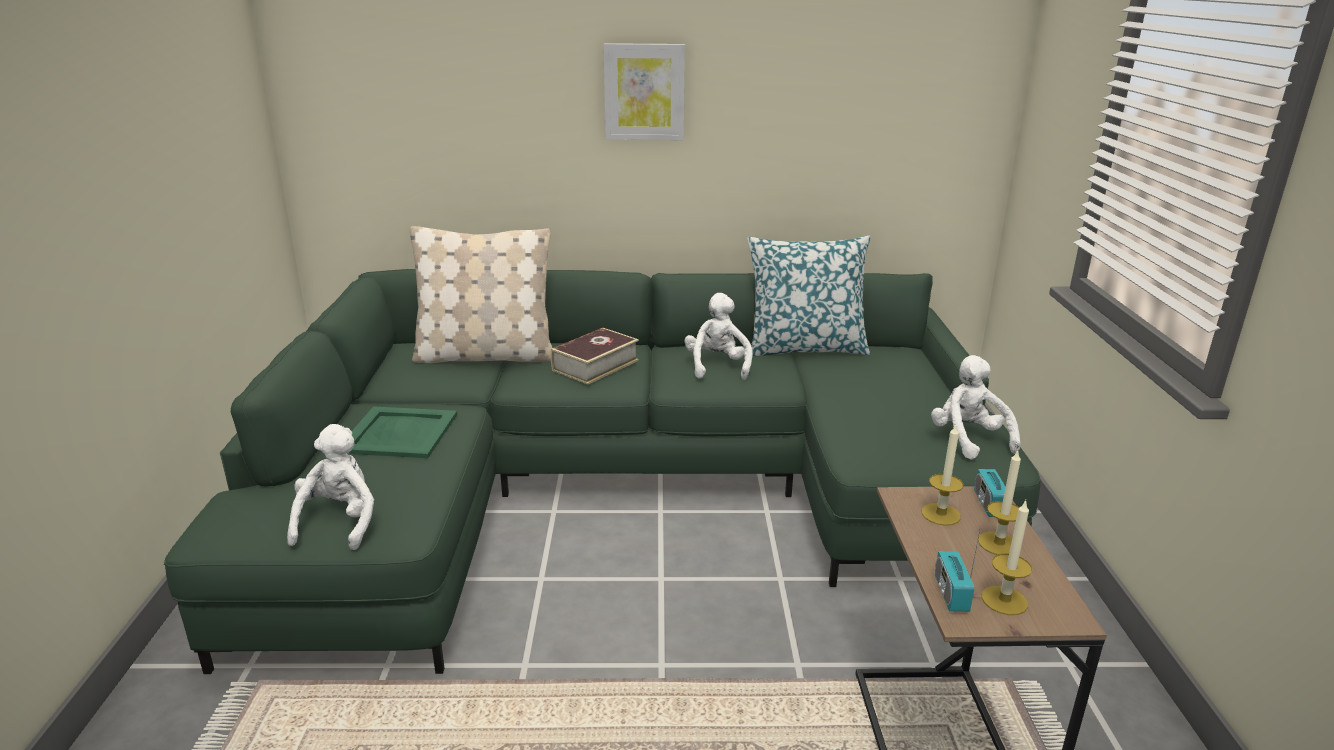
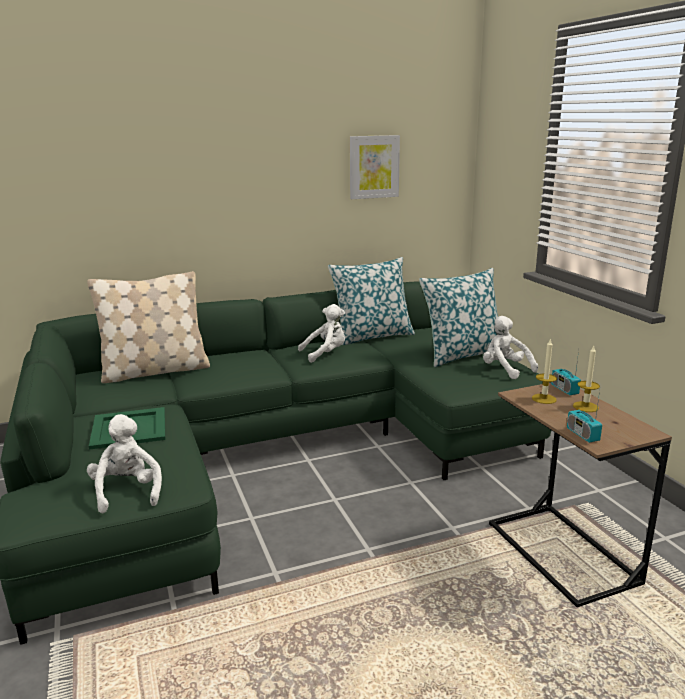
camera: 20 degrees left, 5 degrees down
book [551,328,639,384] -> none
picture [603,43,685,140] -> picture moved to [350,135,400,199]
white plush toy [685,293,752,380] -> white plush toy turned 90 degrees clockwise [298,304,345,363]
candle [982,500,1032,615] -> none
none -> pillow [419,268,498,367]

